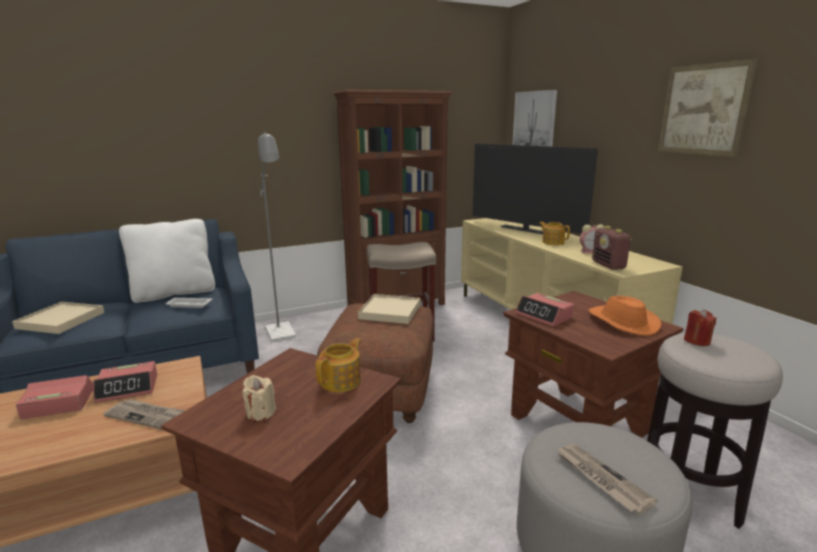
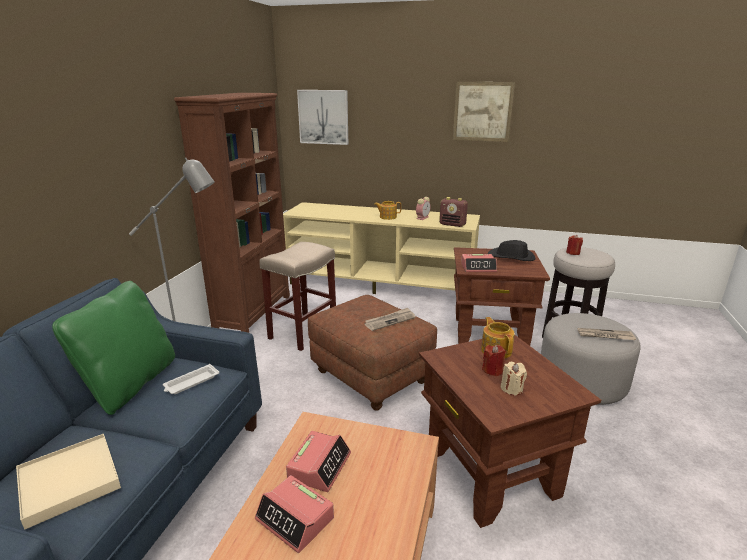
camera: 50 degrees left, 5 degrees up
alarm clock [16,375,93,419] -> alarm clock turned 75 degrees counterclockwise [255,475,334,553]
newspaper [103,399,186,430] -> newspaper moved to [365,308,415,331]
white pillow [119,219,215,303] -> green pillow [52,281,175,415]
beige tray [358,294,421,324] -> none
television [473,144,598,234] -> none
orange hat [589,296,662,336] -> black hat [488,240,536,261]
none -> red candle [482,345,506,376]

